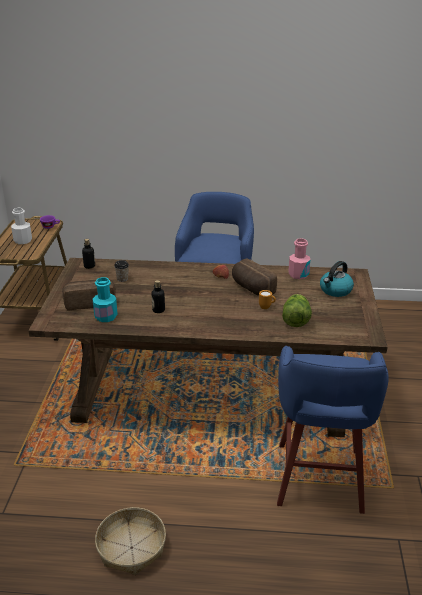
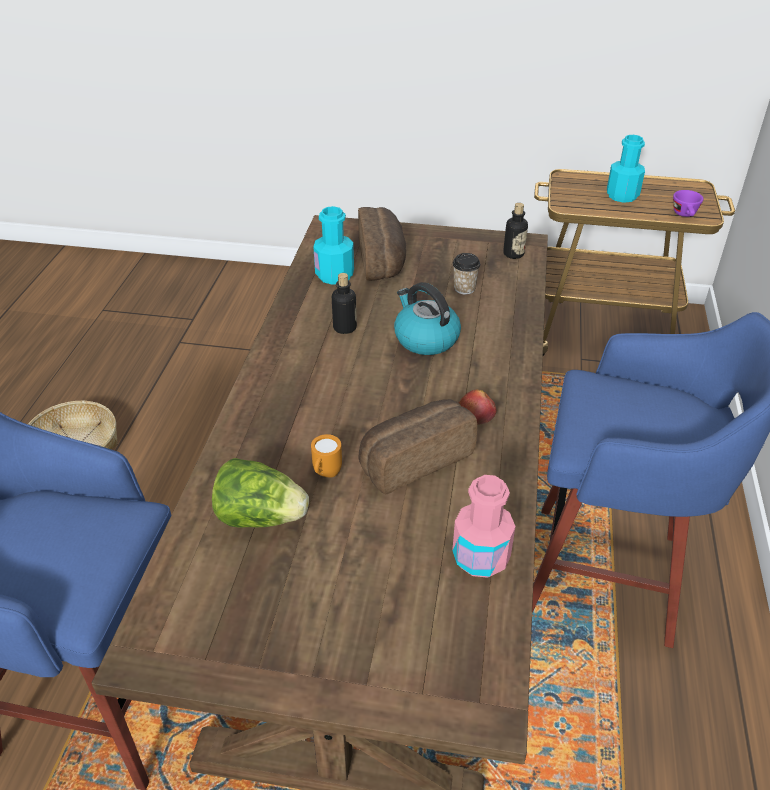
camera: 95 degrees right, 10 degrees up
white bottle [11,208,32,244] -> turquoise bottle [607,135,645,203]
kettle [320,261,354,297] -> kettle moved to [394,282,461,355]

